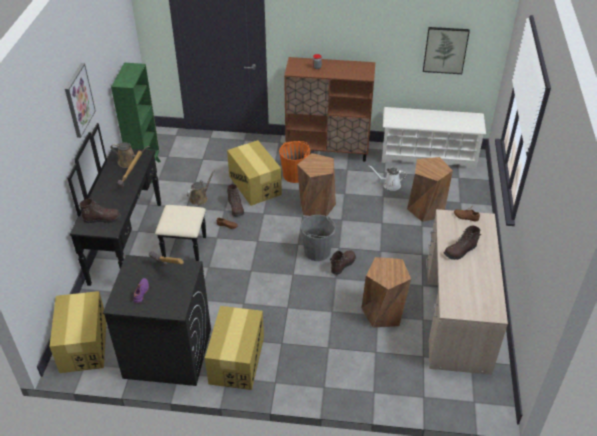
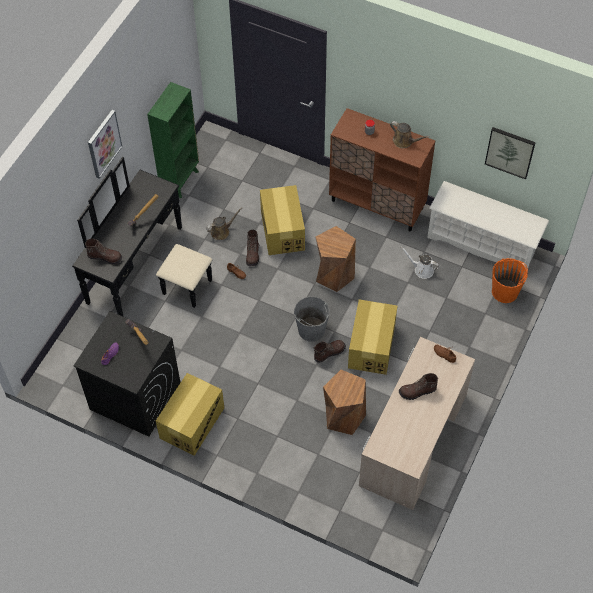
camera: 20 degrees right, 15 degrees up
cardboard box [49,291,106,373] -> cardboard box moved to [348,299,397,375]
brown watering can [110,142,150,168] -> brown watering can moved to [390,121,430,148]
orange bucket [279,141,310,183] -> orange bucket moved to [492,258,528,303]
brown stool [407,157,453,222] -> none

